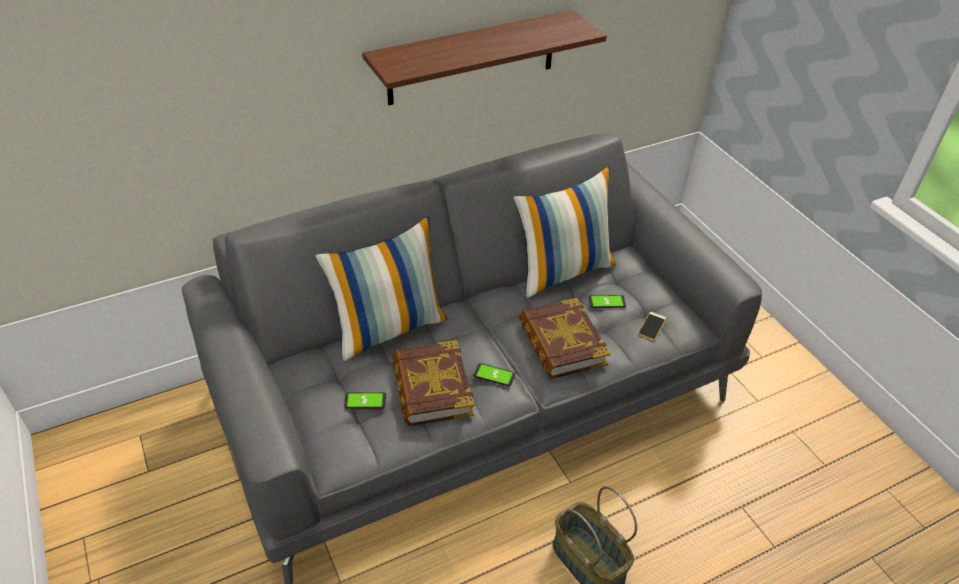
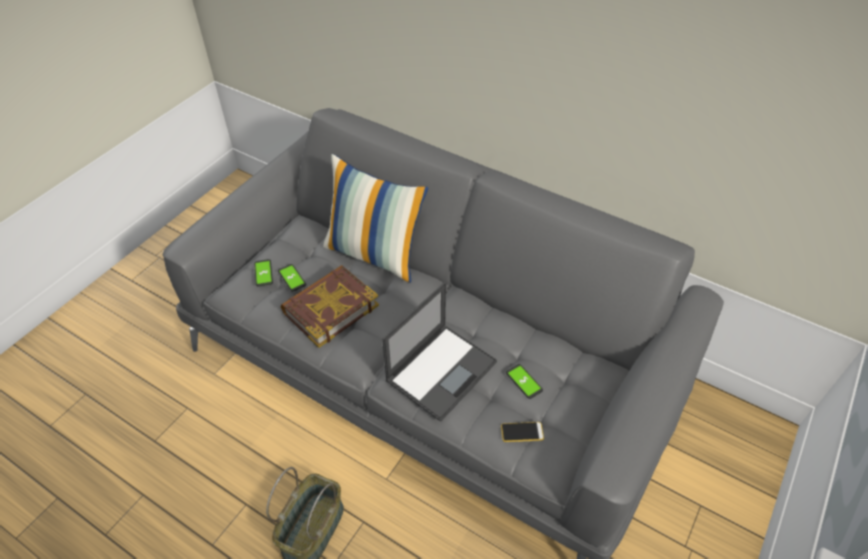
camera: 60 degrees right, 5 degrees up
shelf [362,10,607,105] -> none
phone [473,363,515,386] -> phone moved to [254,259,273,287]
pillow [513,166,616,298] -> none
book [519,298,611,379] -> laptop [382,282,497,422]

